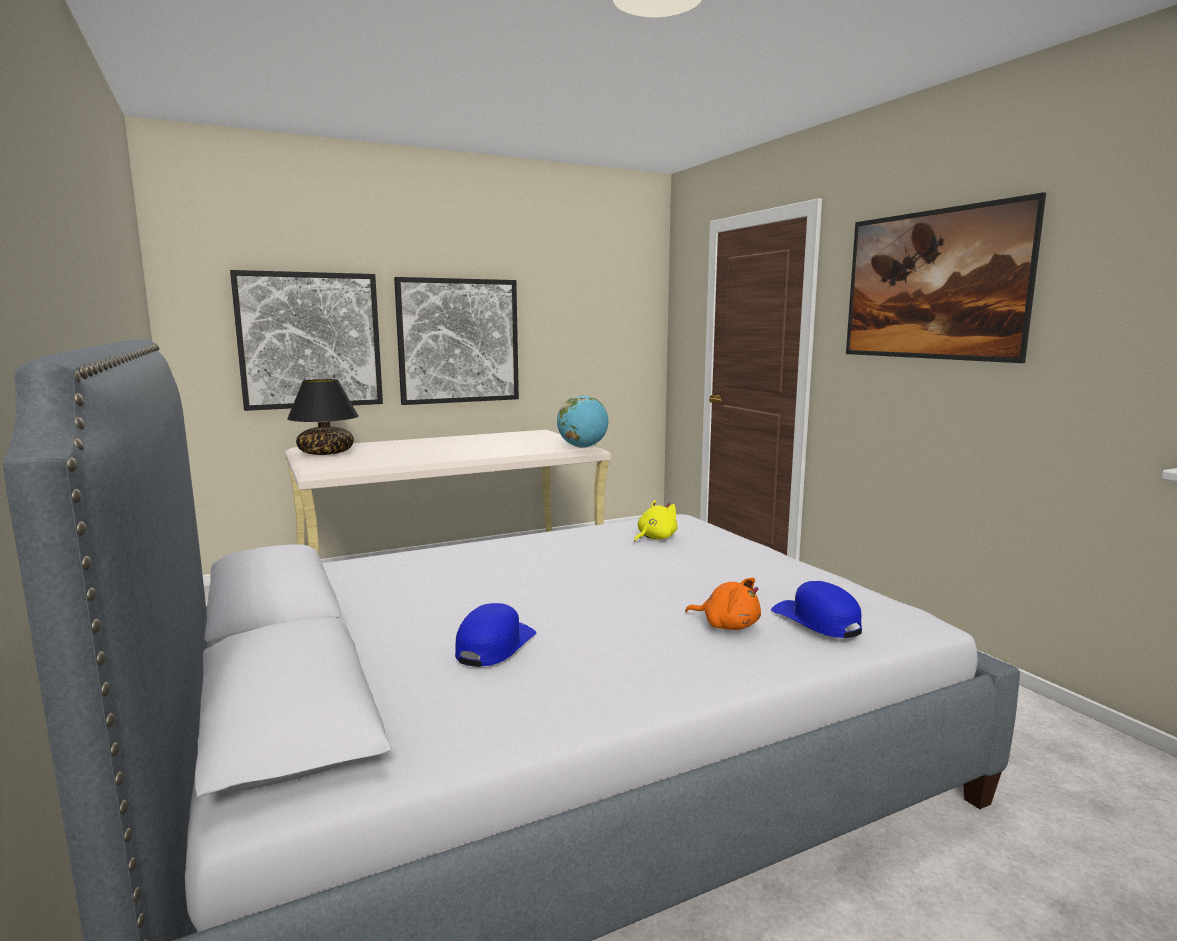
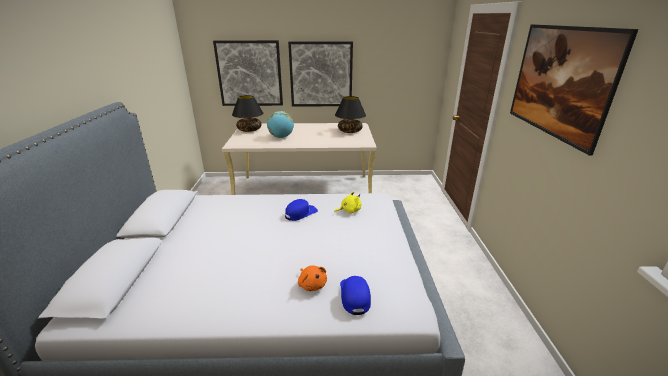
camera: 25 degrees right, 15 degrees up
blue cap [455,603,536,667] -> blue cap moved to [285,199,318,221]
globe [557,395,609,448] -> globe moved to [267,111,294,138]
none -> black table lamp [335,96,366,133]

